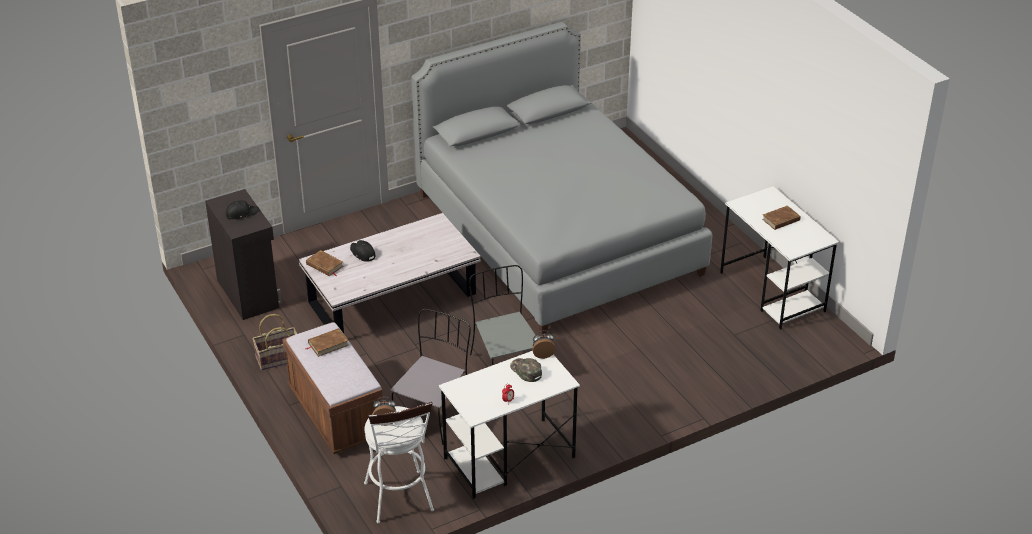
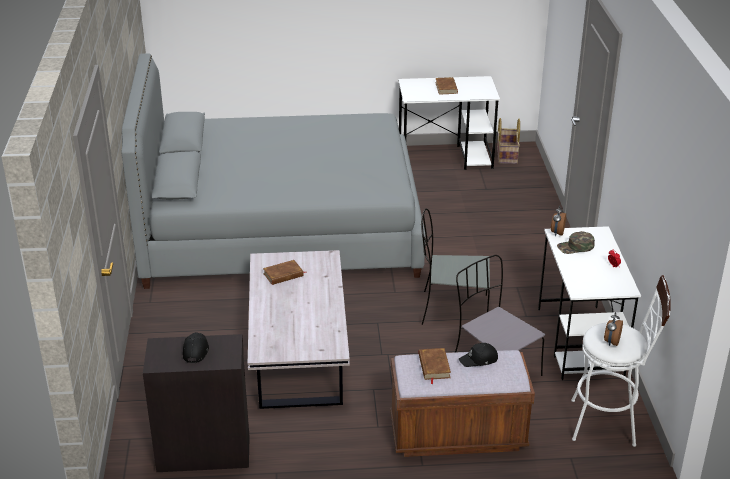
camera: 65 degrees left, 5 degrees down
basket [252,314,297,370] -> basket moved to [497,118,520,164]
brown book [306,250,343,276] -> brown book moved to [263,260,307,285]
black cap [350,240,376,262] -> black cap moved to [459,343,498,367]

